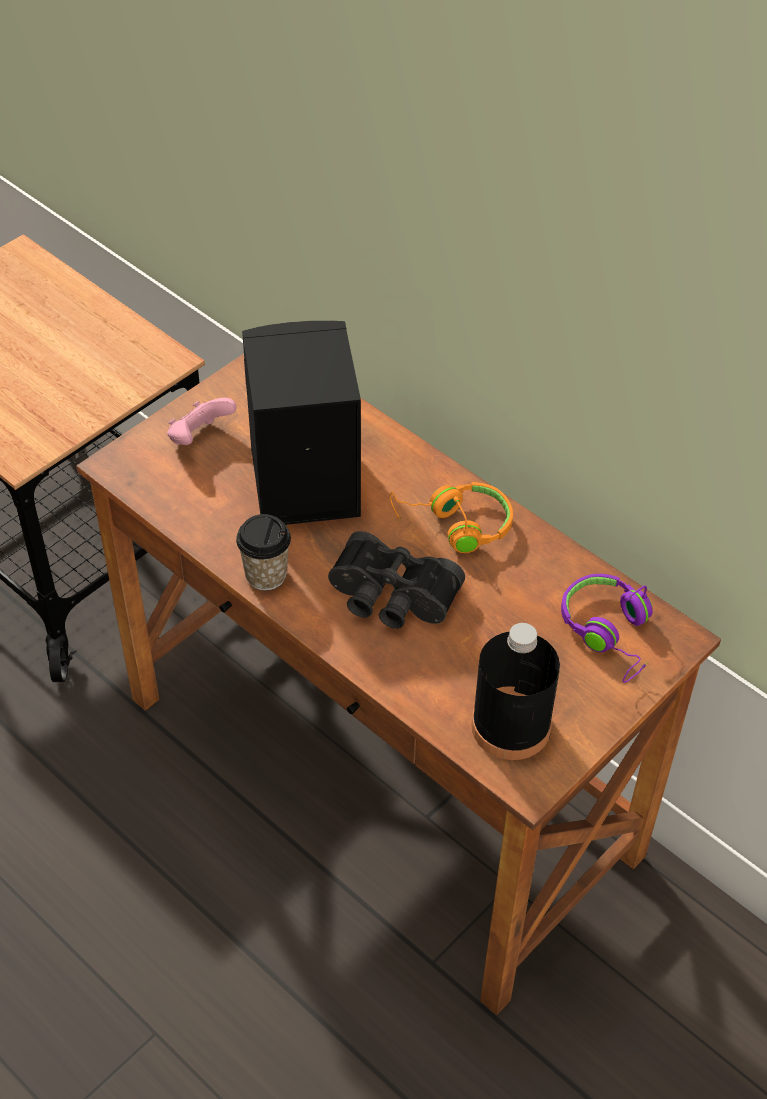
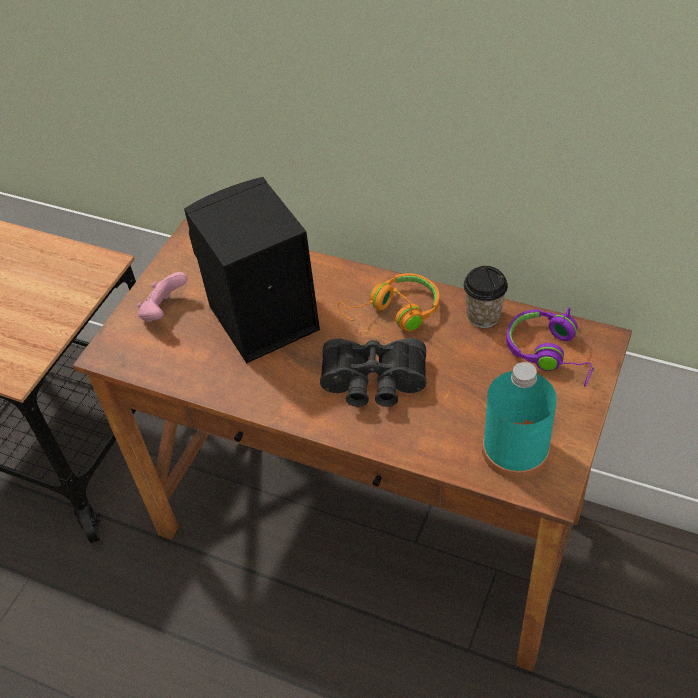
camera: 15 degrees left, 0 degrees up
cup [236,514,291,590] -> cup moved to [463,266,508,328]
black bottle [471,623,560,760] -> turquoise bottle [482,362,557,479]

